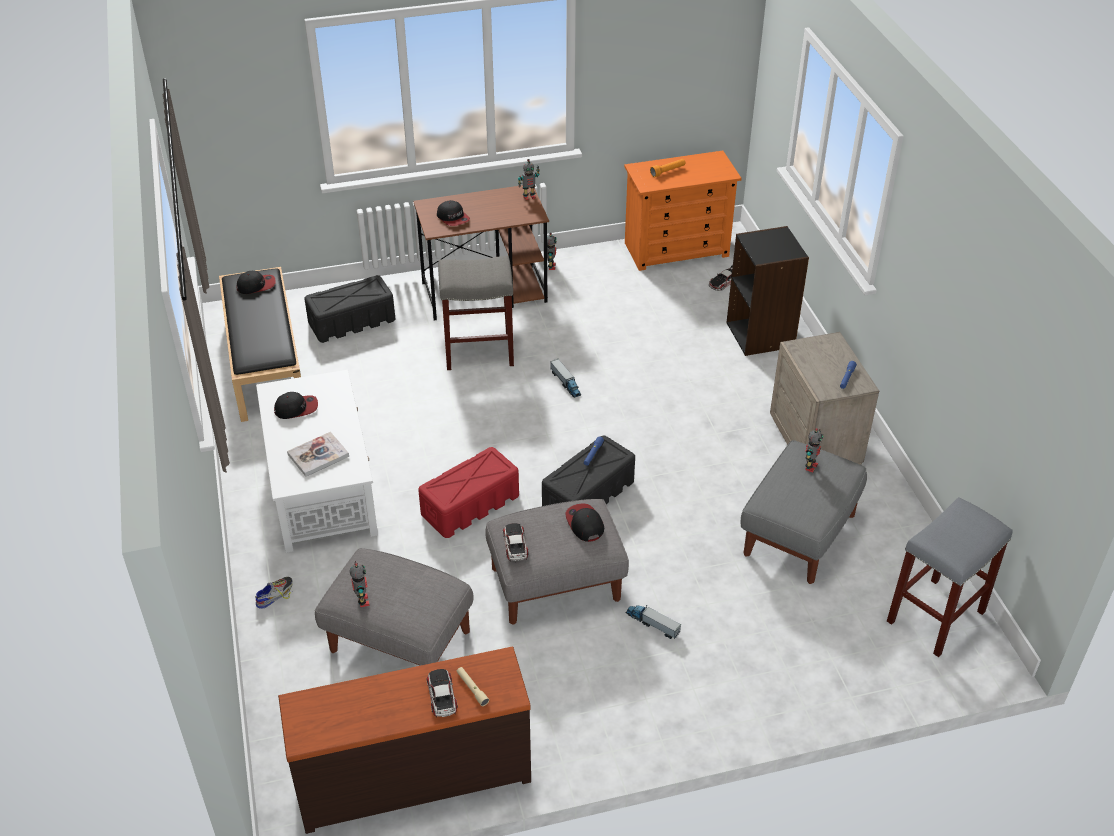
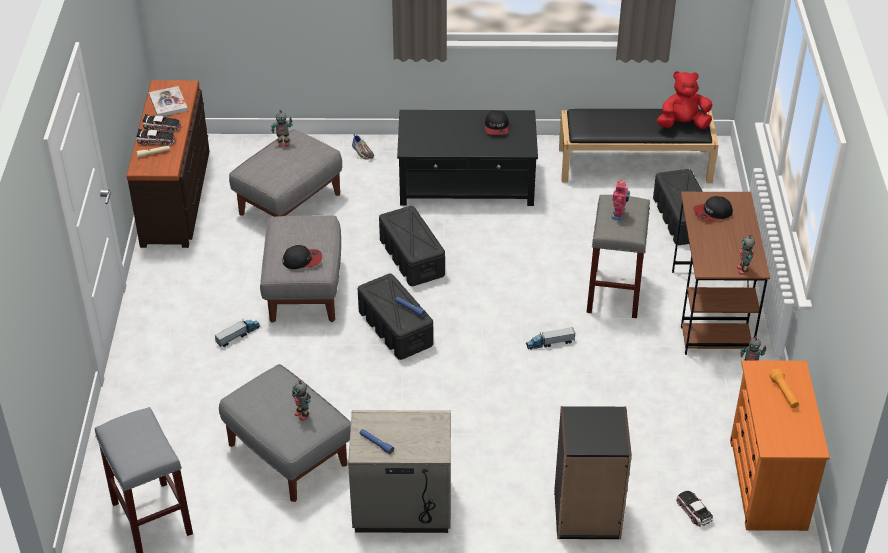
camera: 105 degrees right, 0 degrees up
cap [236,271,276,294] -> red plush toy [657,71,712,129]
white coffee table [256,370,378,553] -> black coffee table [397,110,538,206]
book [287,432,349,477] -> book moved to [149,86,188,116]
red storage box [418,447,519,538] -> black storage box [379,206,445,286]
toy car [503,523,529,562] -> toy car moved to [142,114,181,132]
none -> toy robot [611,181,630,221]

